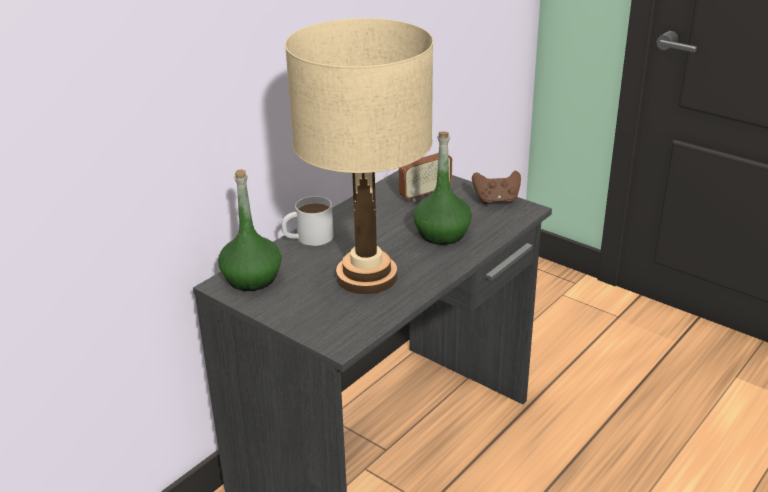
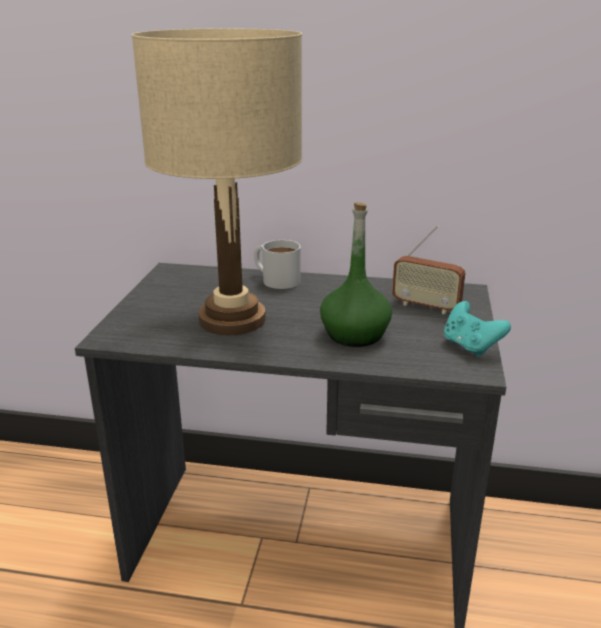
camera: 60 degrees right, 5 degrees down
green bottle [218,169,282,291] -> none
brown game controller [472,171,521,205] -> turquoise game controller [444,301,511,357]

